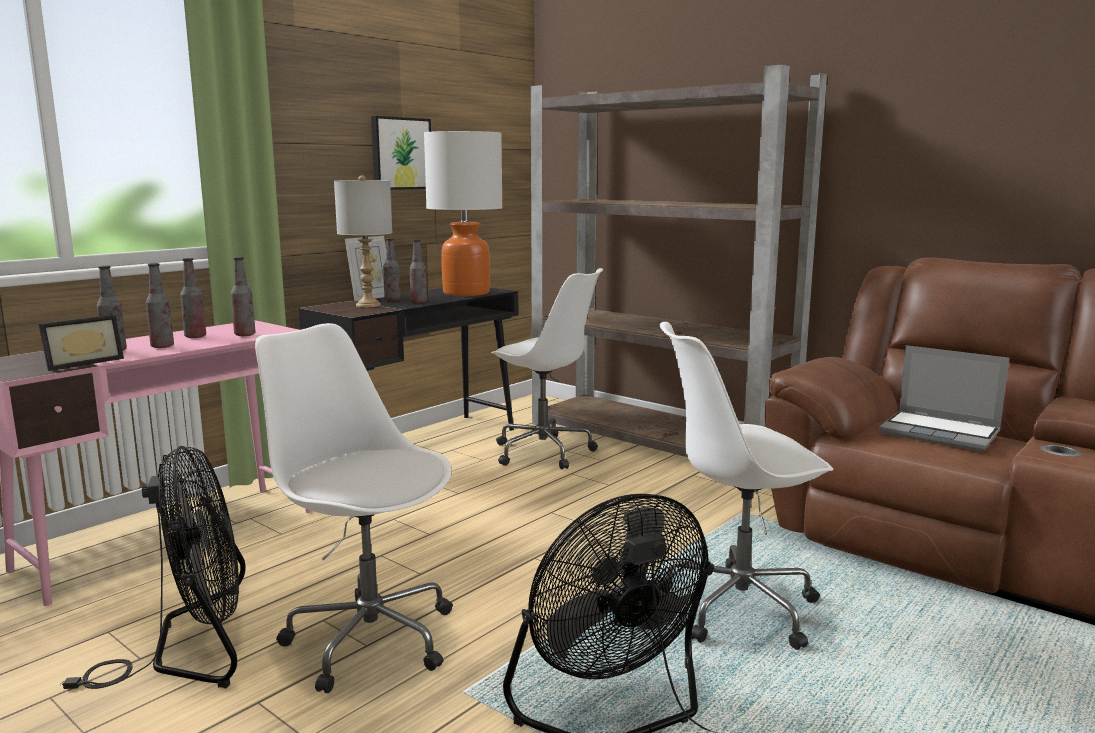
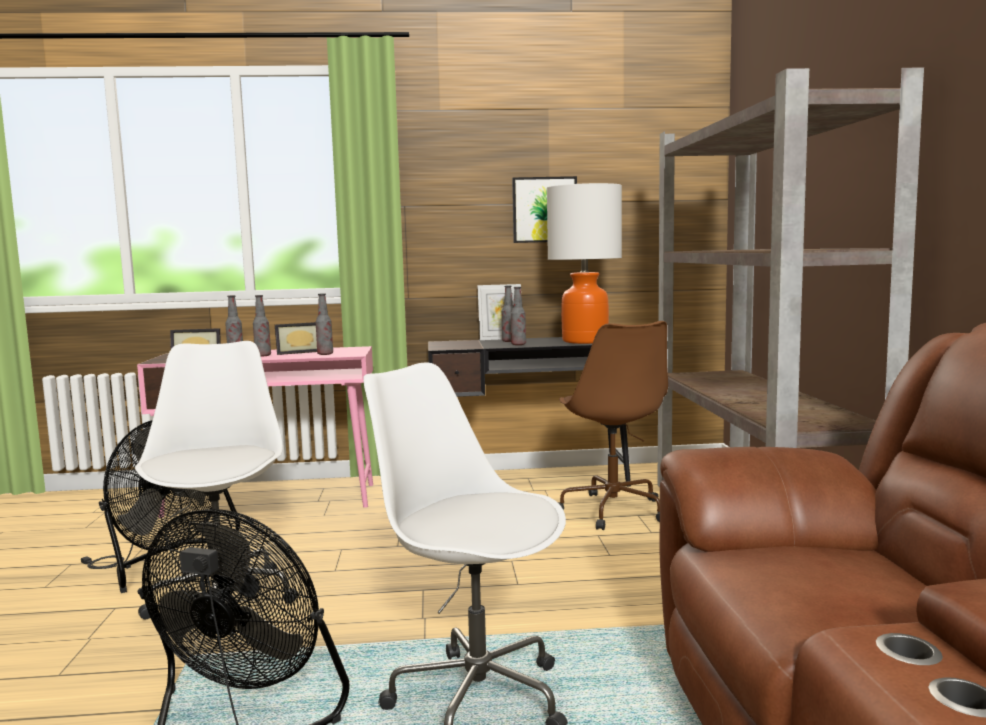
camera: 45 degrees right, 5 degrees down
bottle [180,258,206,338] -> picture frame [275,322,317,355]
grey table lamp [334,175,392,307] -> none
white office chair [492,268,603,469] -> brown office chair [558,321,668,530]
laptop [879,345,1009,452] -> none

